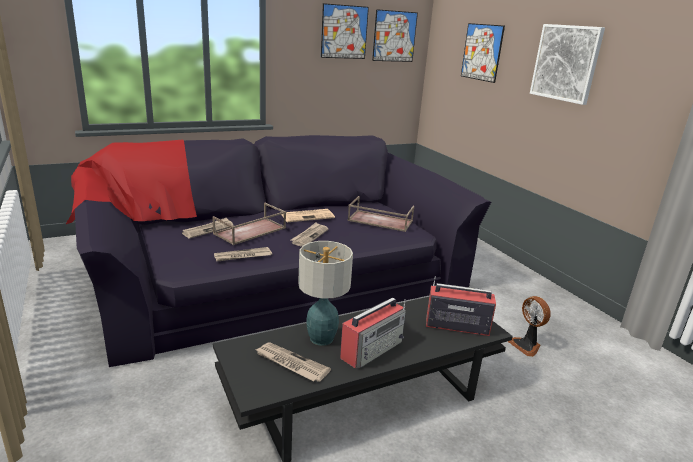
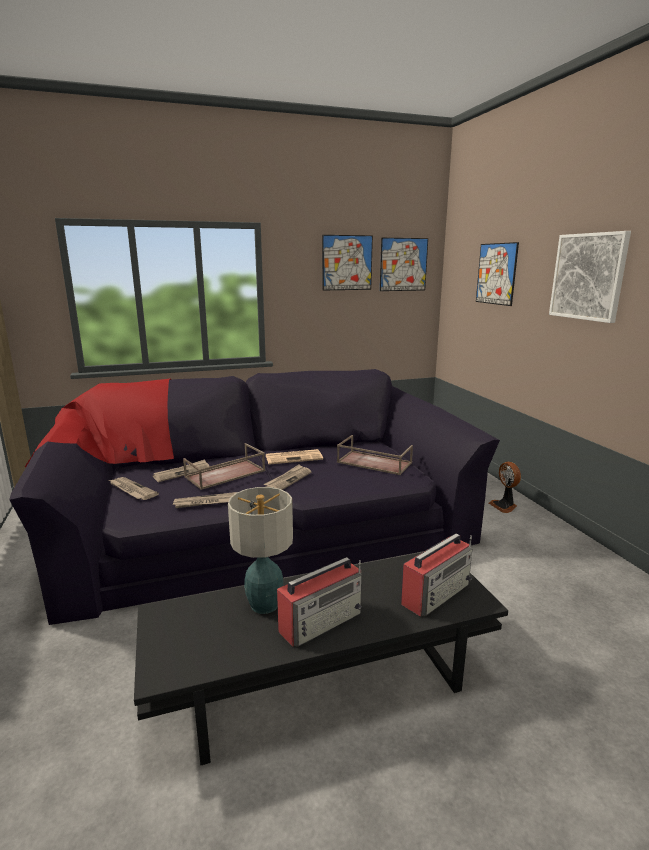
camera: 10 degrees right, 5 degrees down
newspaper [254,343,331,382] -> newspaper moved to [109,477,159,500]
radio [426,276,496,336] -> radio turned 120 degrees clockwise [401,534,472,616]
fan [508,296,551,357] -> fan moved to [489,462,521,513]

